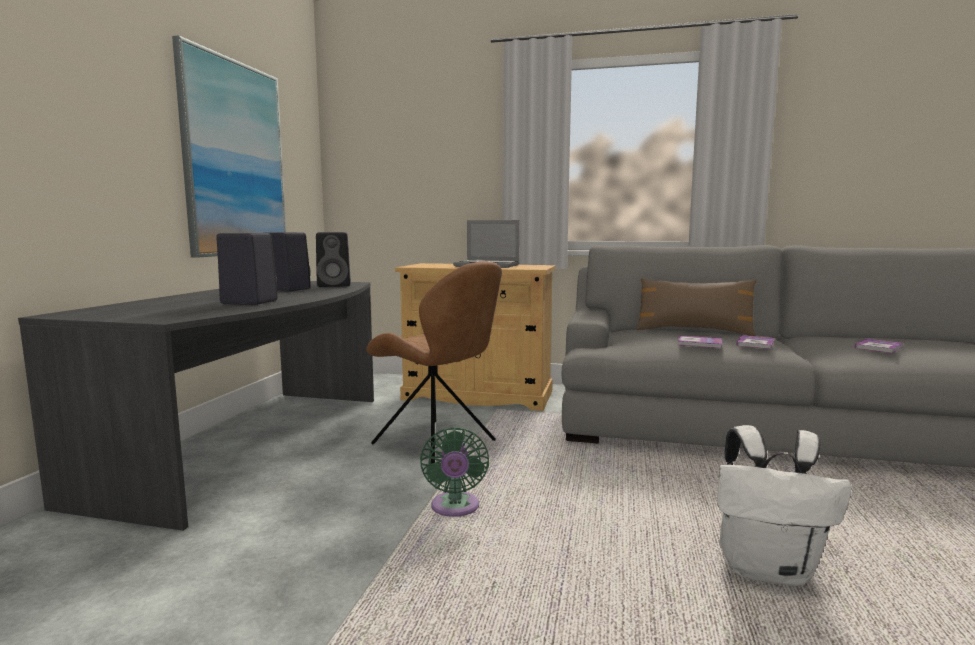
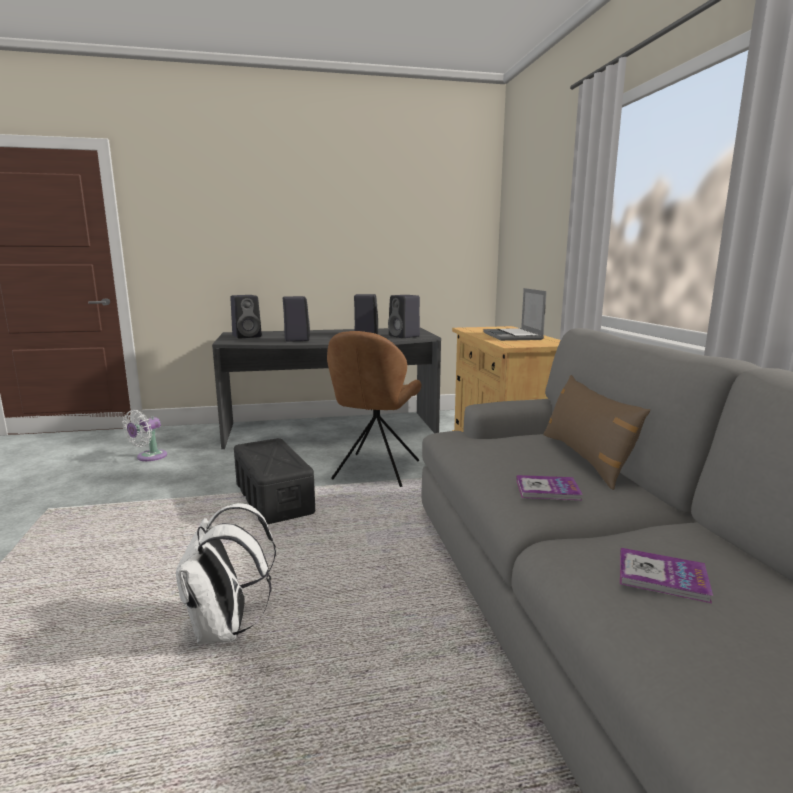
camera: 65 degrees right, 5 degrees up
picture [172,35,286,258] -> none
green fan [420,427,489,517] -> black storage box [234,438,315,524]
book [678,336,722,348] -> none
none -> white fan [123,410,167,461]
none -> black speaker [230,295,262,339]

